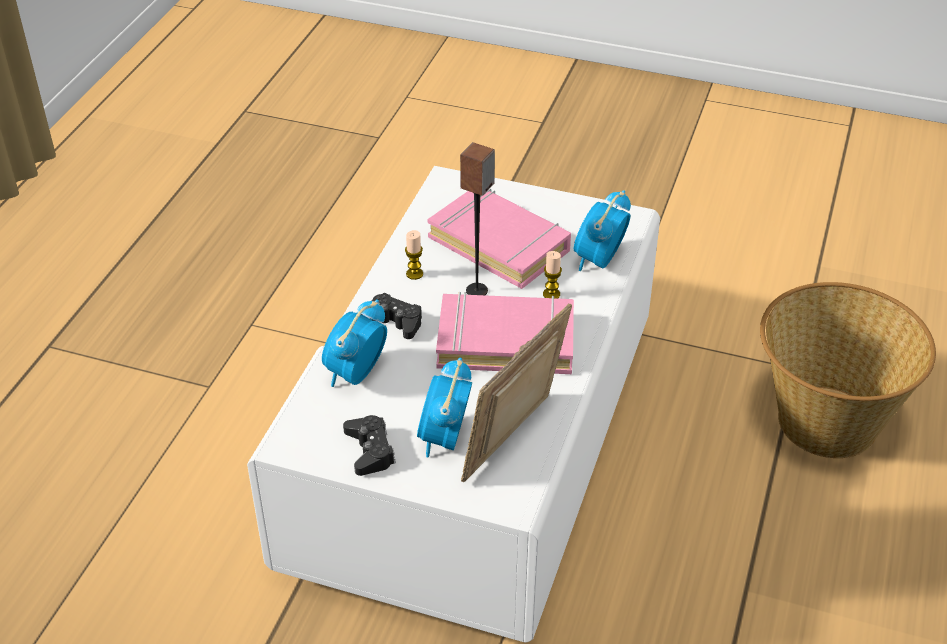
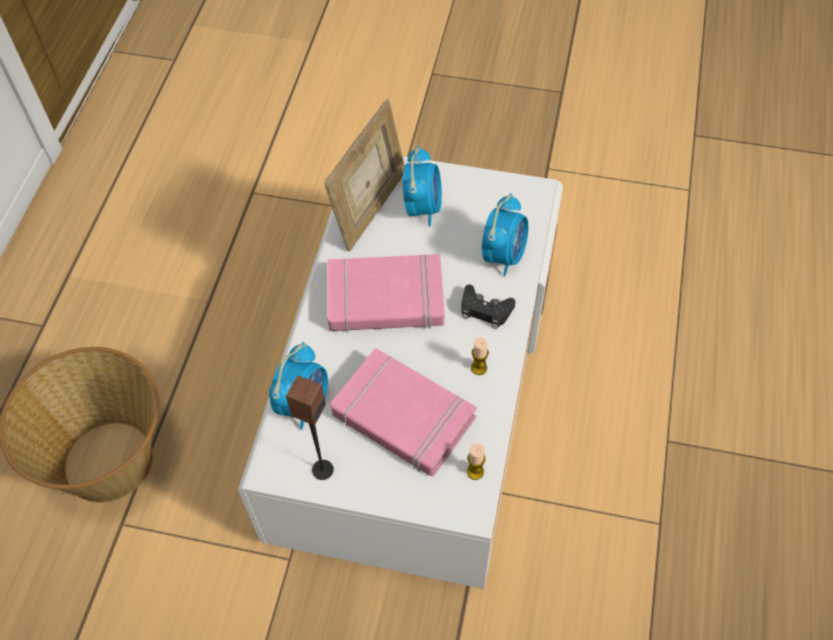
camera: 175 degrees right, 15 degrees up
black game controller [343,415,396,476] -> none
speaker [460,142,495,295] -> speaker moved to [286,375,334,480]
candle [543,251,562,299] -> candle moved to [467,443,486,480]

